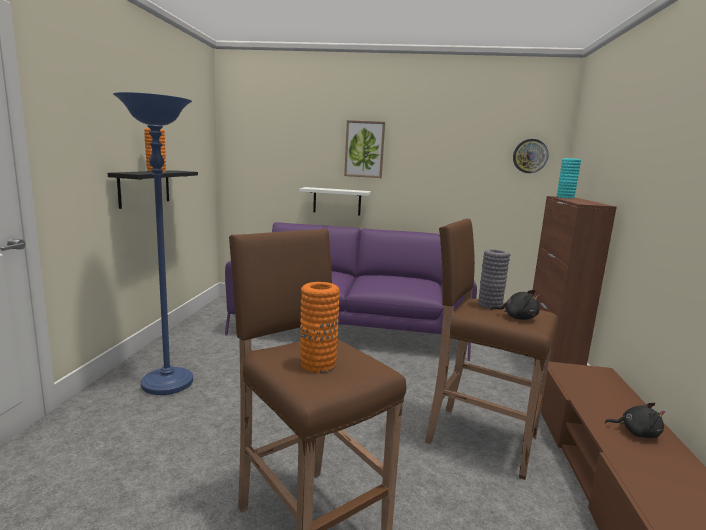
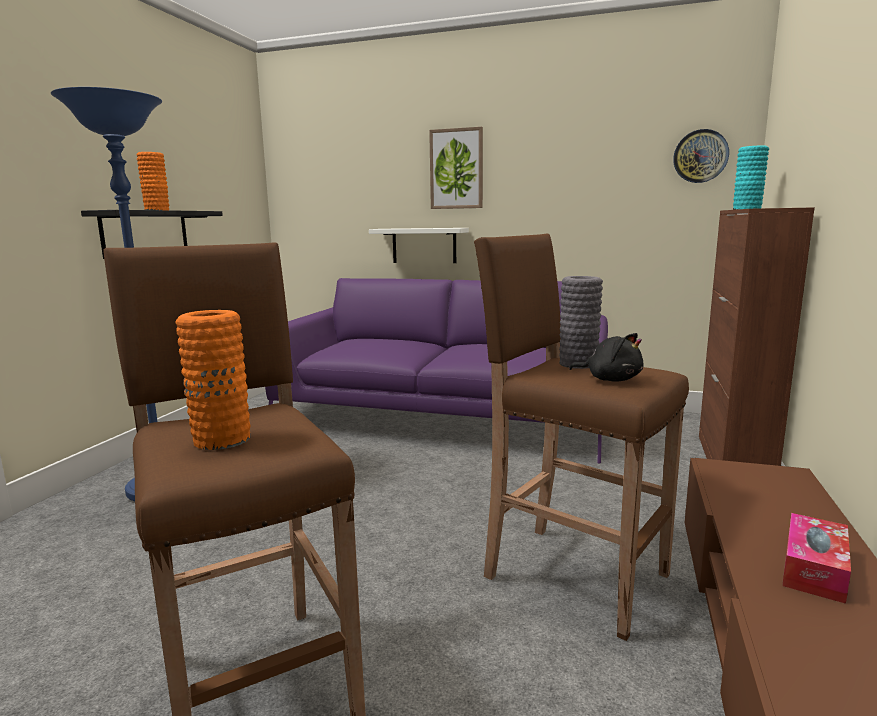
camera: 10 degrees right, 0 degrees up
black plush toy [605,403,665,438] -> tissue box [782,513,851,604]

